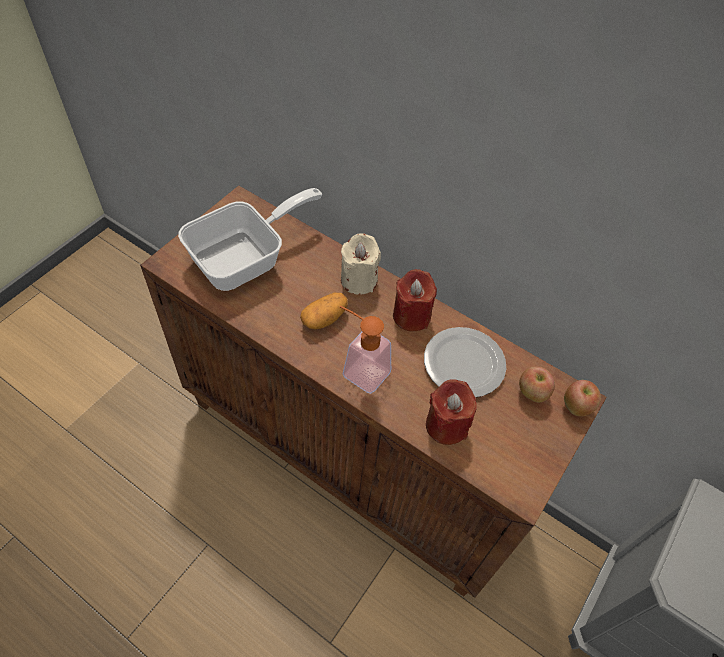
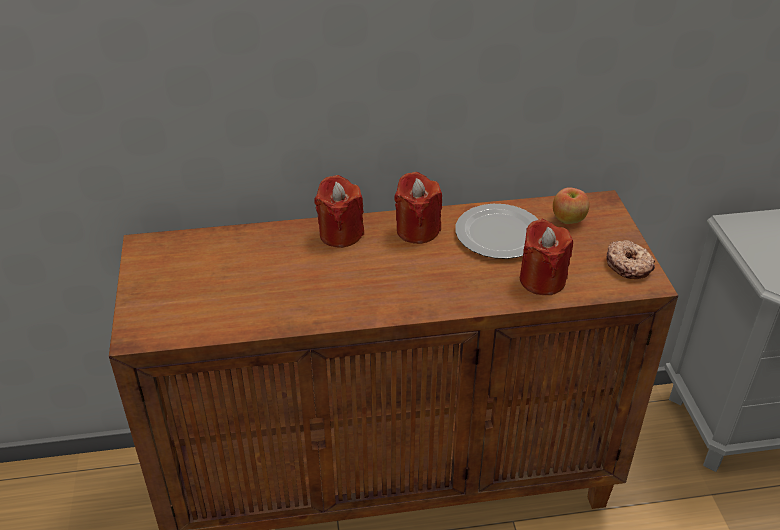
camera: 40 degrees left, 15 degrees down
frying pan [178,188,322,291] -> none
potato [300,293,348,330] -> none
soap dispenser [340,306,391,394] -> none
beige candle [341,233,381,295] -> red candle [315,175,364,248]
apple [564,380,601,416] -> none
none -> donut [606,240,655,279]

